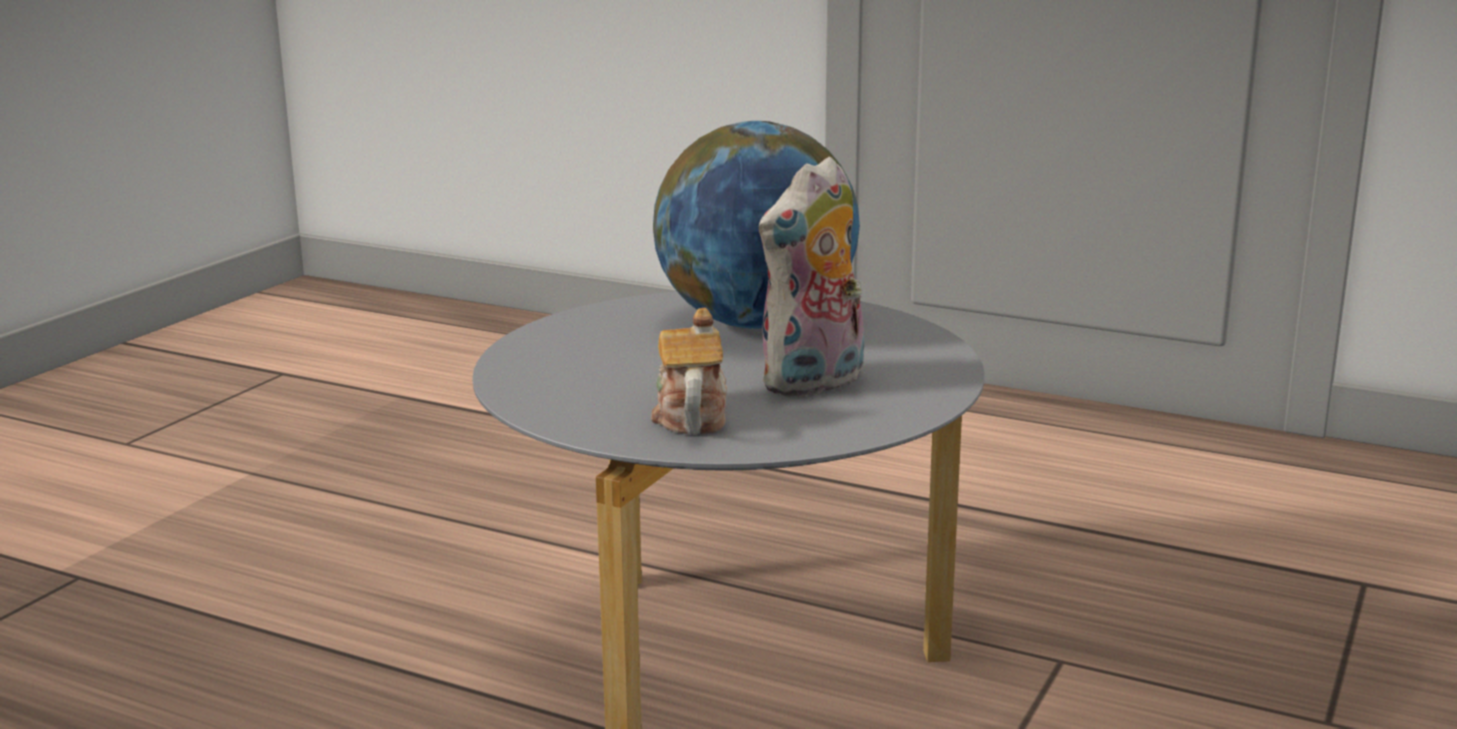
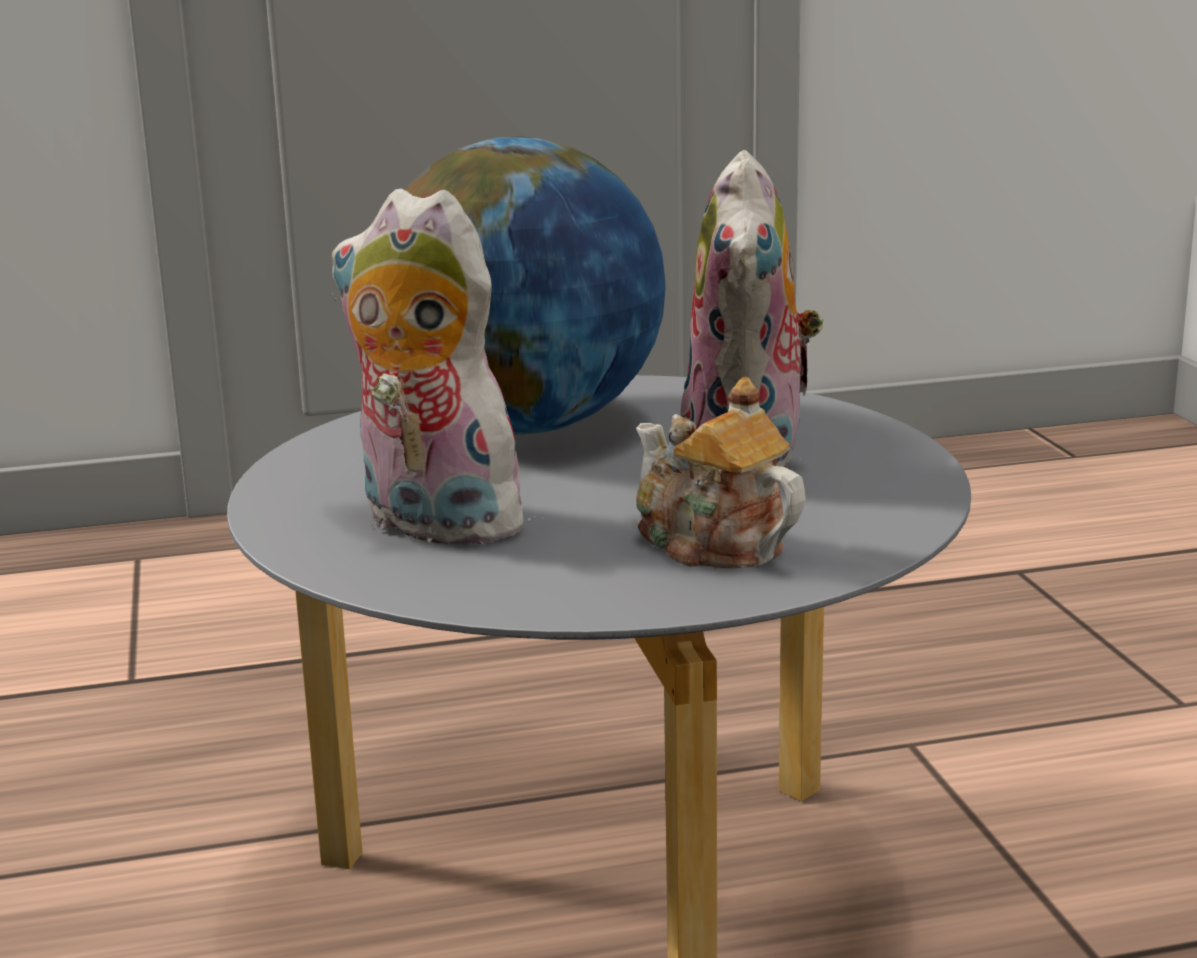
camera: 40 degrees left, 0 degrees up
none -> plush toy [332,188,543,548]

